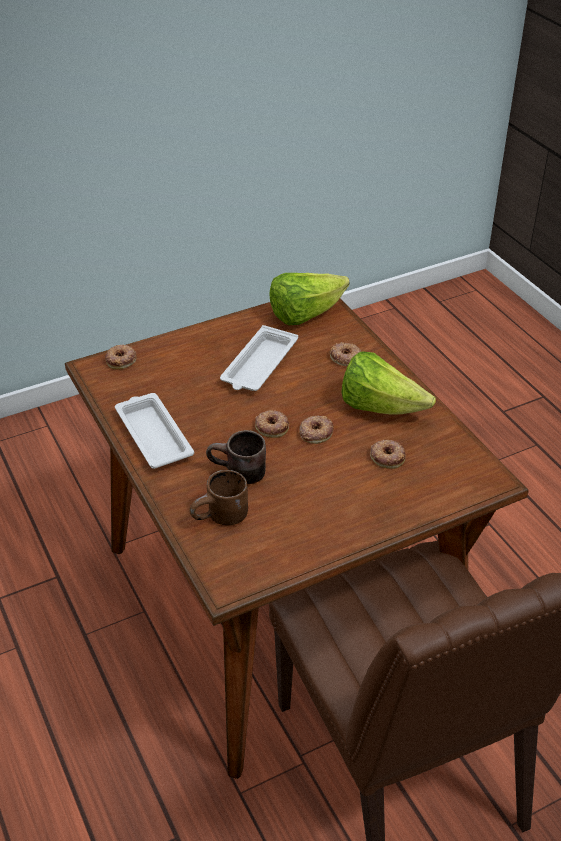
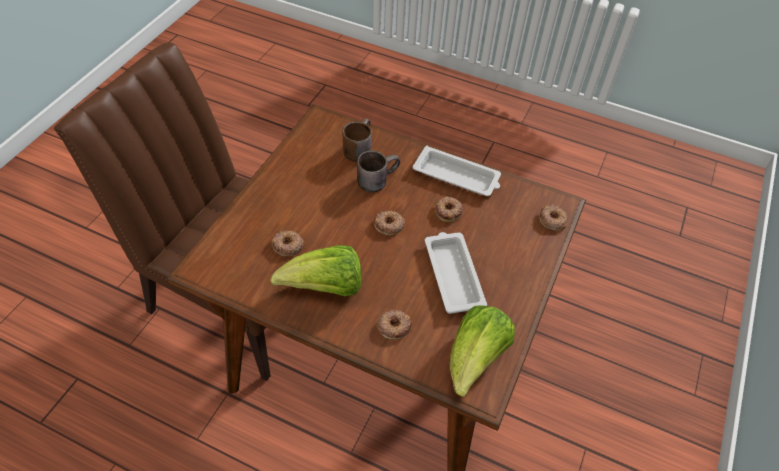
camera: 140 degrees right, 10 degrees up
donut [299,415,334,444] -> donut moved to [435,196,463,222]

